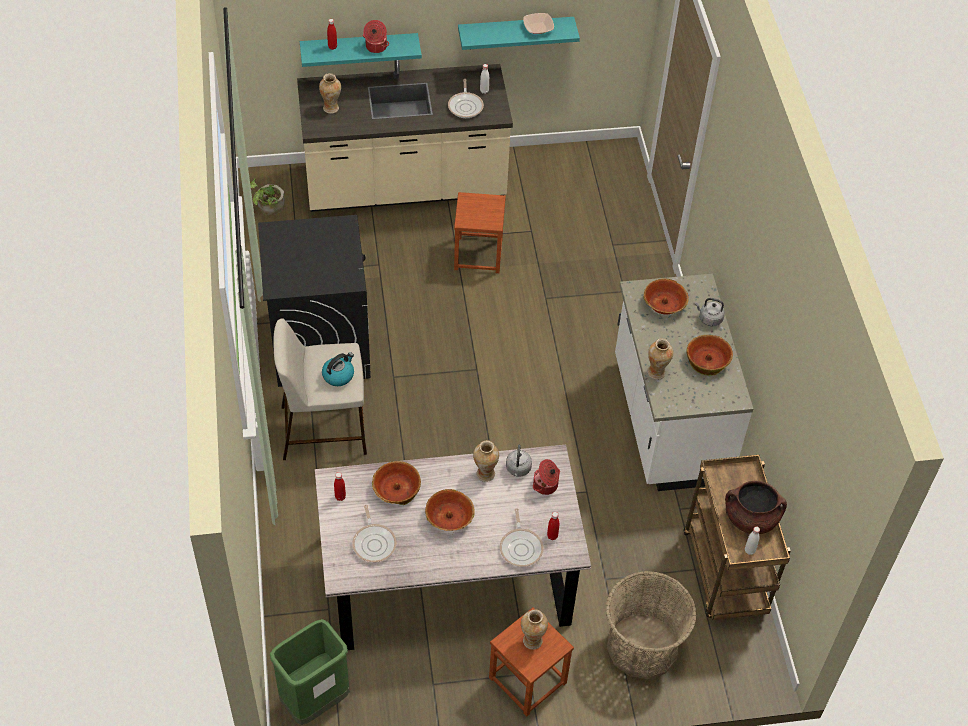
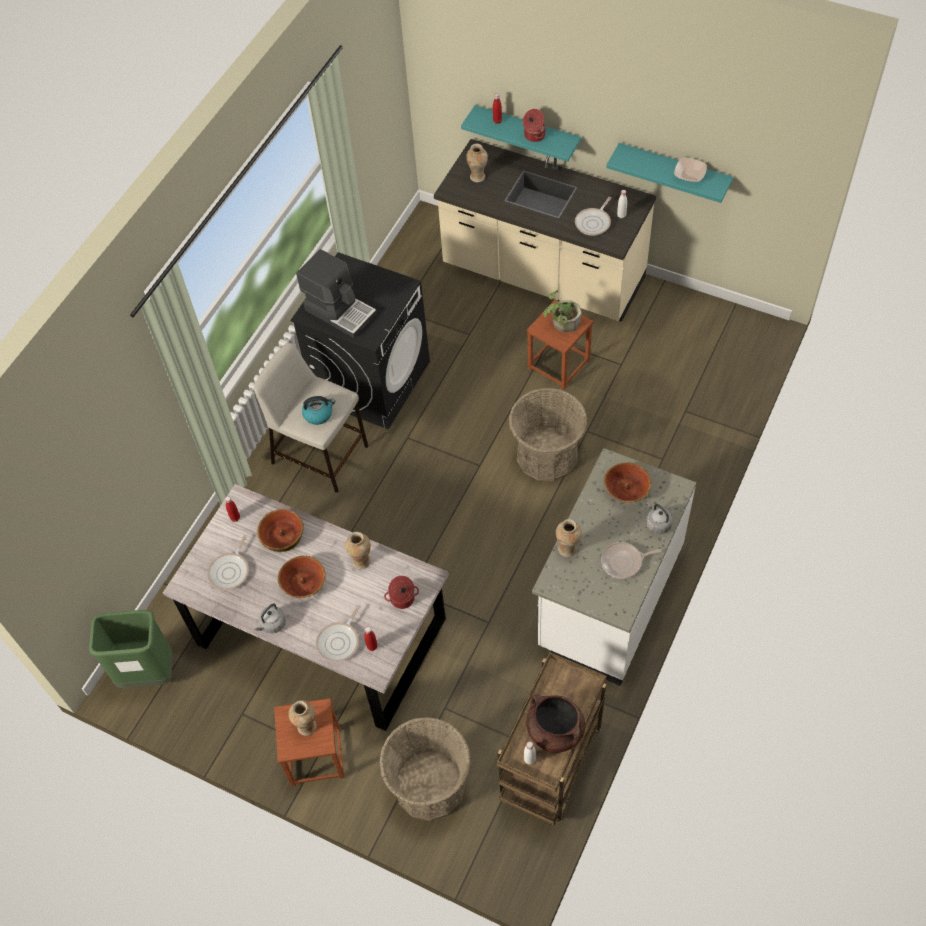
camera: 40 degrees right, 5 degrees up
potted plant [250,178,285,215] -> potted plant moved to [543,290,581,333]
grey kettle [506,445,532,477] -> grey kettle moved to [254,603,286,633]
bowl [687,335,733,376] -> frying pan [601,542,662,579]
none -> coffee machine [296,249,377,338]
none -> basket [509,388,587,481]

